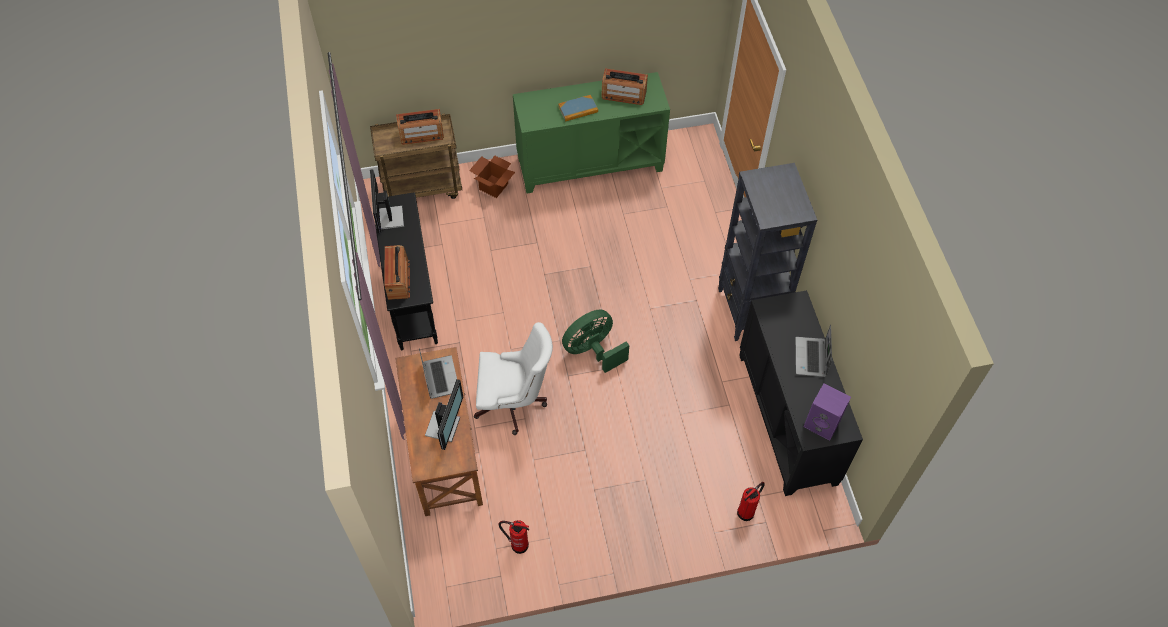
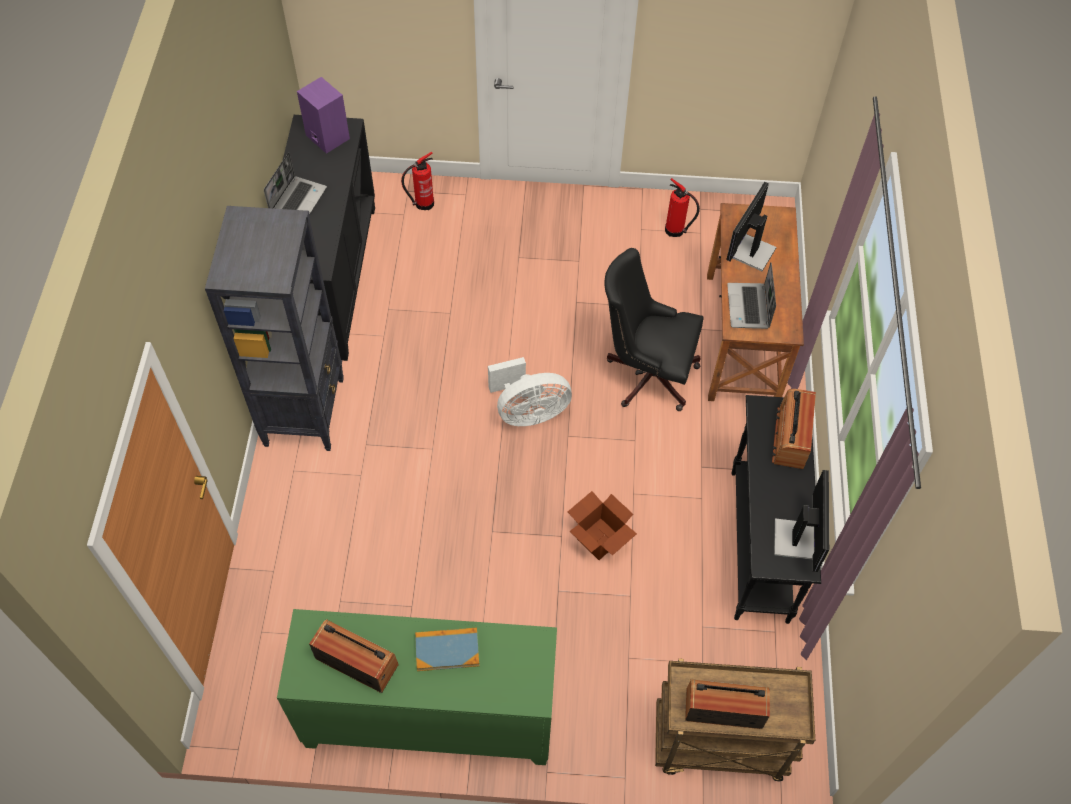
camera: 165 degrees left, 0 degrees up
cardboard box [469,155,515,198] -> cardboard box moved to [568,491,637,560]
white office chair [474,322,553,435] -> black office chair [604,248,704,411]
green fan [562,310,629,373] -> white fan [488,357,572,426]

